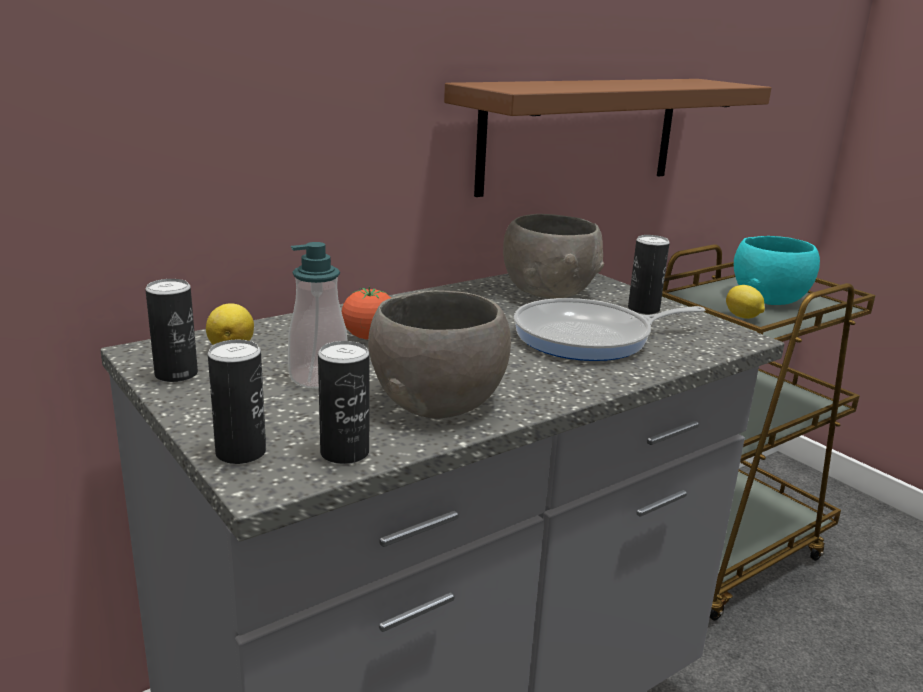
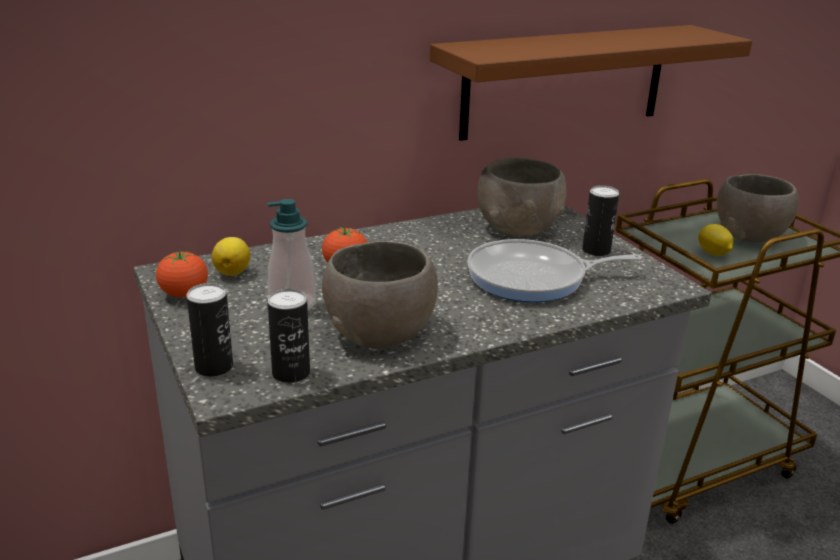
camera: 10 degrees right, 5 degrees up
can [145,279,198,382] -> tomato [156,251,208,298]
turquoise bowl [734,236,820,305] -> grey bowl [717,174,799,242]

